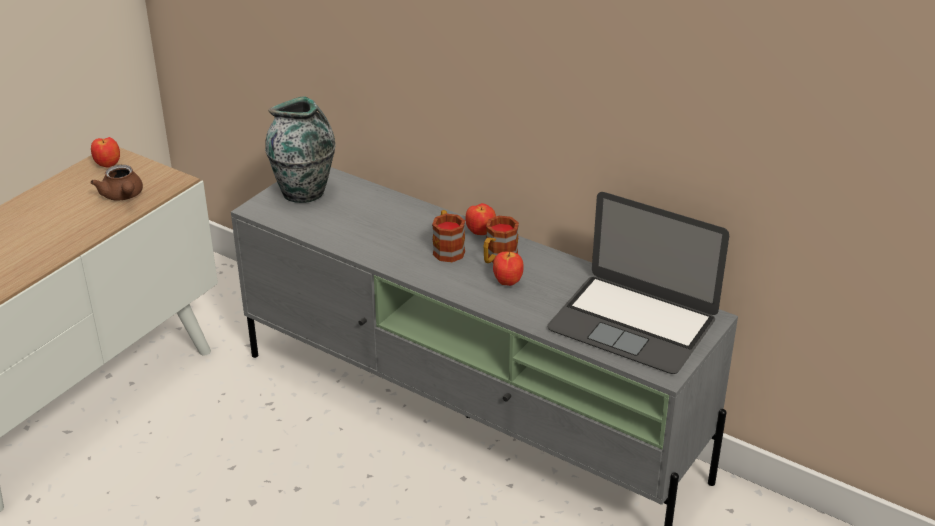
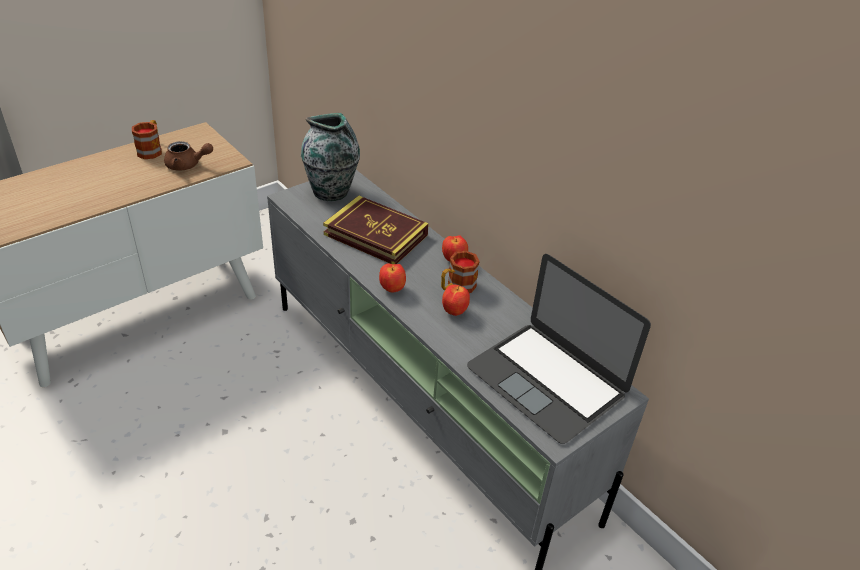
camera: 15 degrees right, 5 degrees up
apple [91,137,120,168] -> apple moved to [379,263,406,292]
brown teapot [91,165,143,201] -> brown teapot turned 75 degrees counterclockwise [164,141,213,170]
mug [432,210,465,262] -> mug moved to [132,120,162,159]
none -> book [323,196,429,264]

